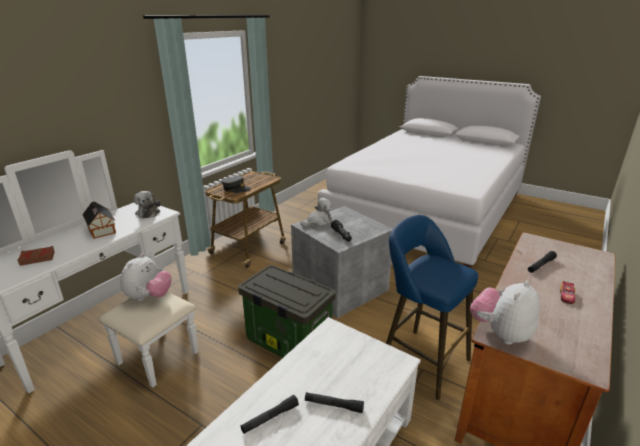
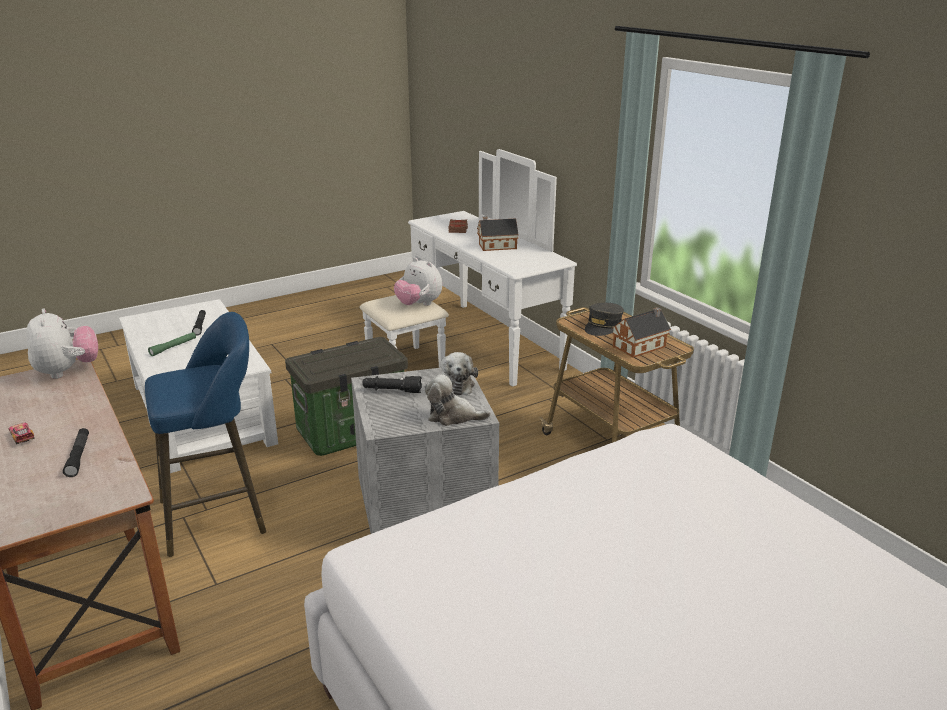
camera: 115 degrees right, 0 degrees up
plush toy [134,191,160,219] -> plush toy moved to [425,374,491,426]
black flashlight [305,392,364,413] -> green flashlight [148,332,196,356]
none -> toy house [612,307,671,358]

